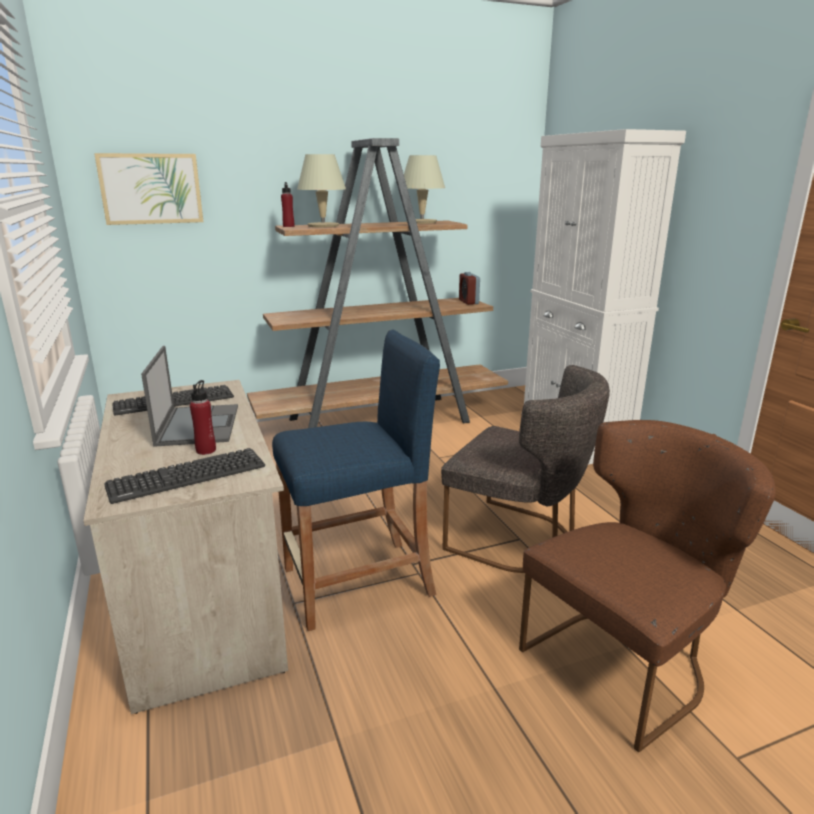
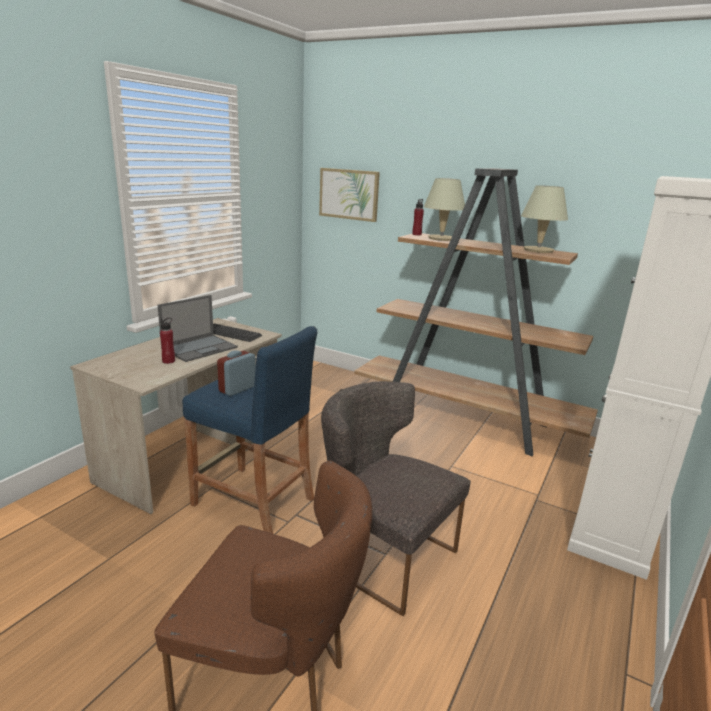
camera: 50 degrees right, 0 degrees up
keyboard [104,448,265,504] -> none
grey chair [441,365,610,573] -> grey chair turned 135 degrees clockwise [321,381,471,616]
alarm clock [459,272,480,305] -> alarm clock moved to [217,350,256,396]

